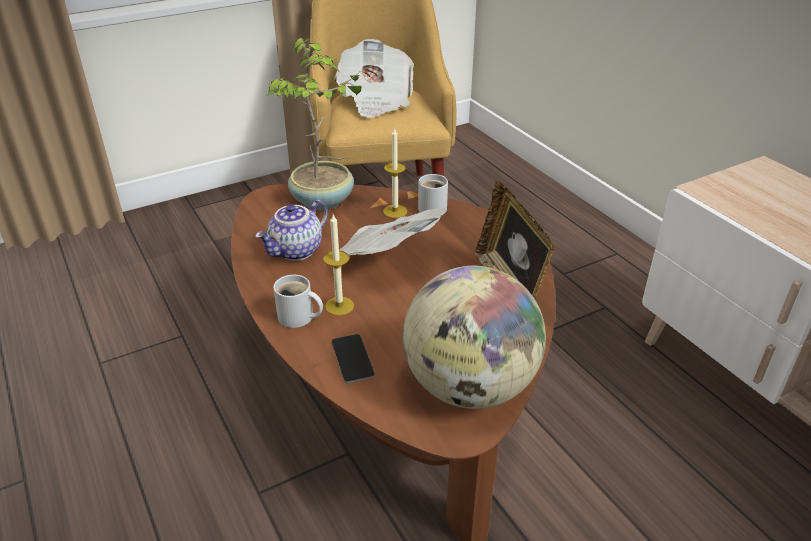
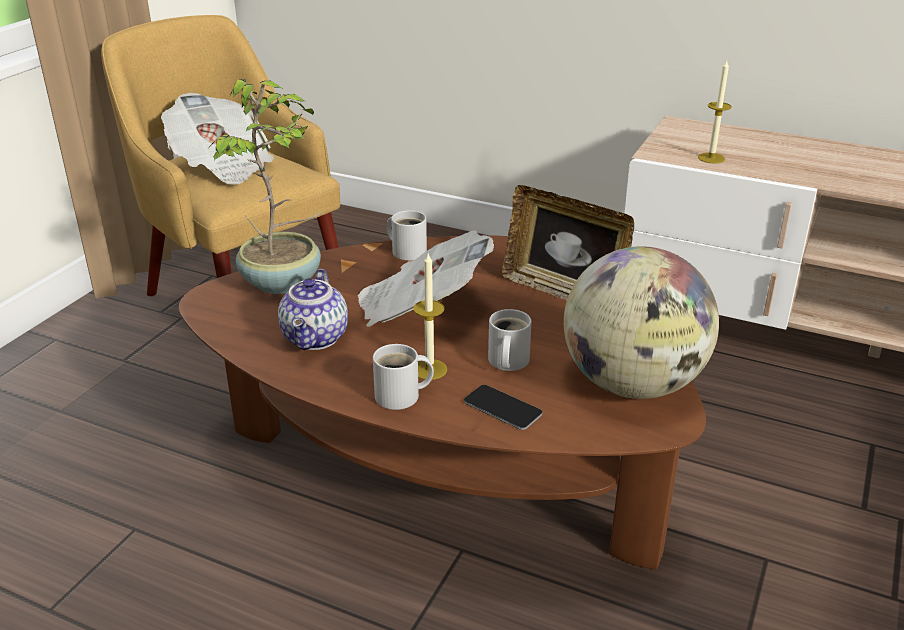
camera: 35 degrees left, 5 degrees down
candle [383,127,407,218] -> candle moved to [698,60,732,164]
none -> white mug [488,309,532,371]

